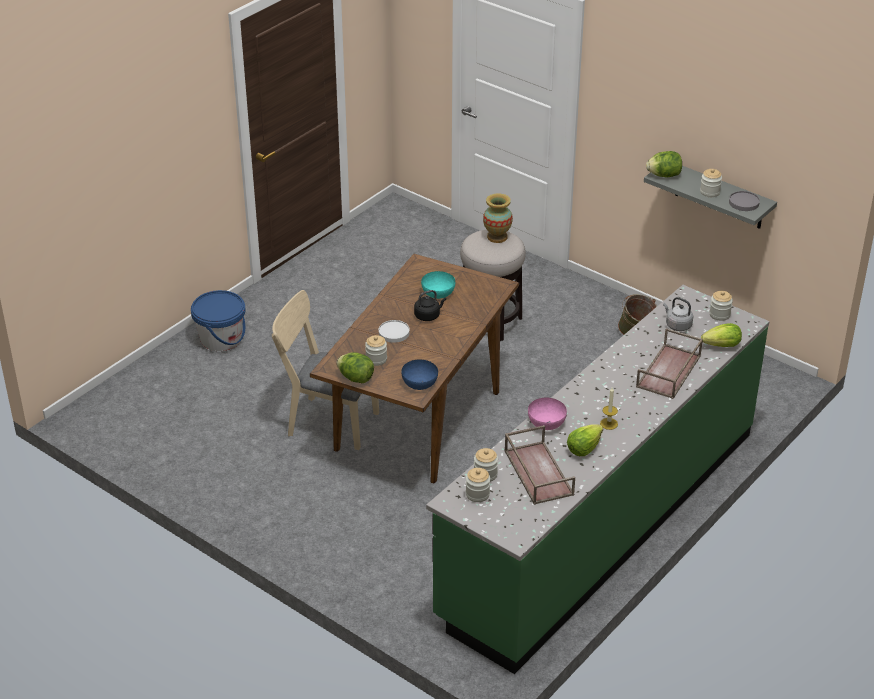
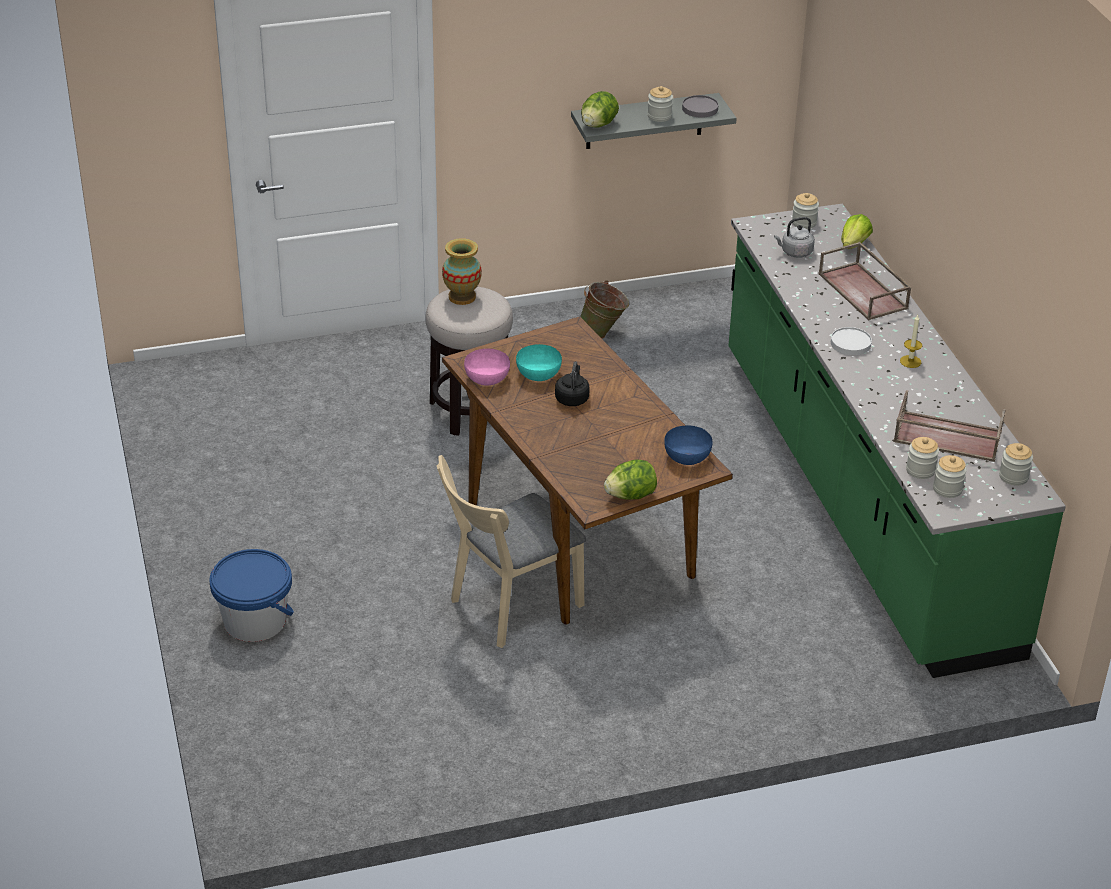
camera: 55 degrees left, 0 degrees up
jar [365,335,387,366] -> jar moved to [999,443,1033,486]
white plate [379,320,410,343] -> white plate moved to [831,327,872,355]
pink bowl [528,398,567,430] -> pink bowl moved to [464,349,510,386]
lettuce [567,424,603,456] -> none

